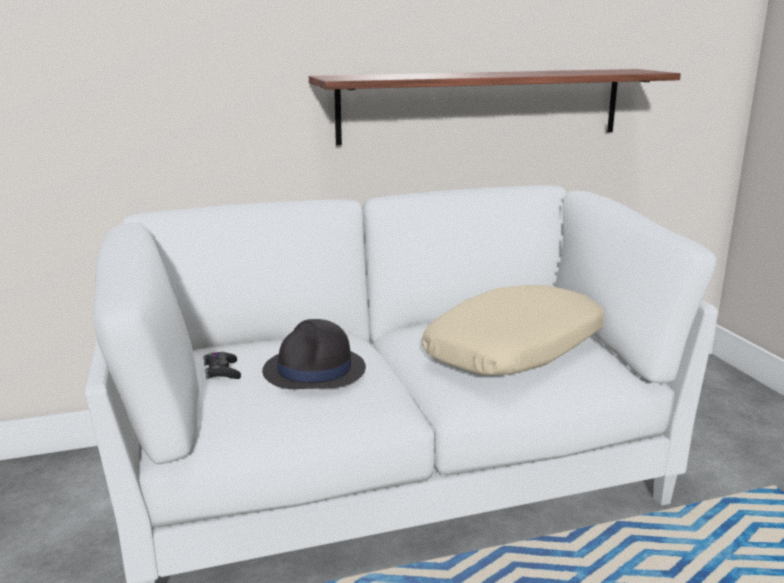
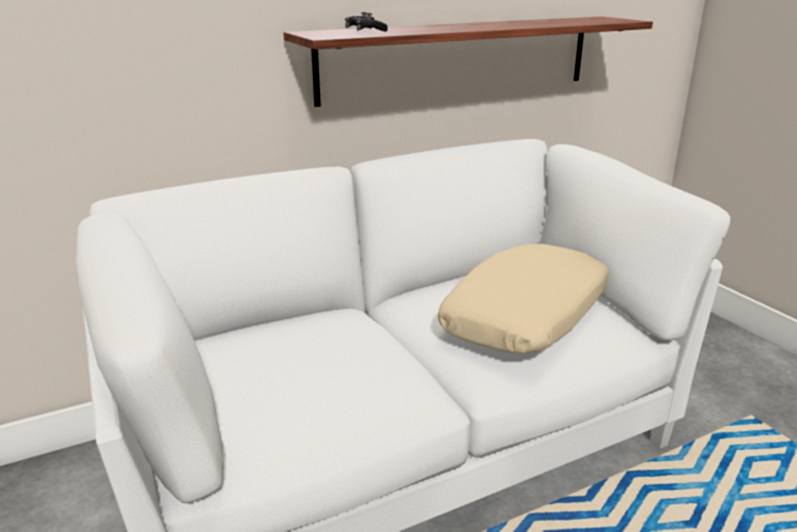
camera: 10 degrees left, 5 degrees up
black game controller [203,352,241,379] -> black game controller moved to [345,12,388,32]
black hat [262,319,366,389] -> none

